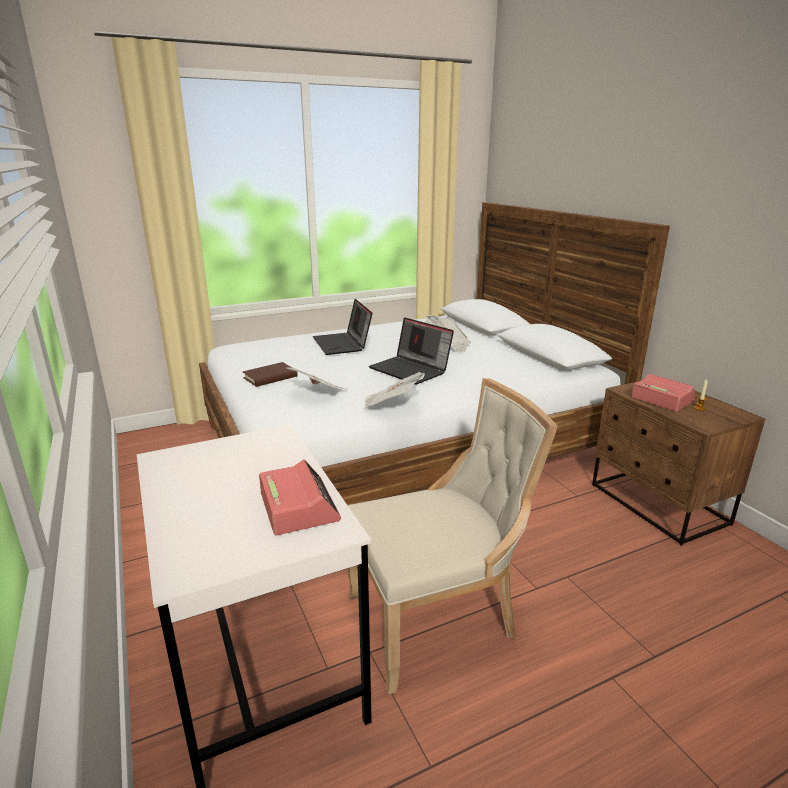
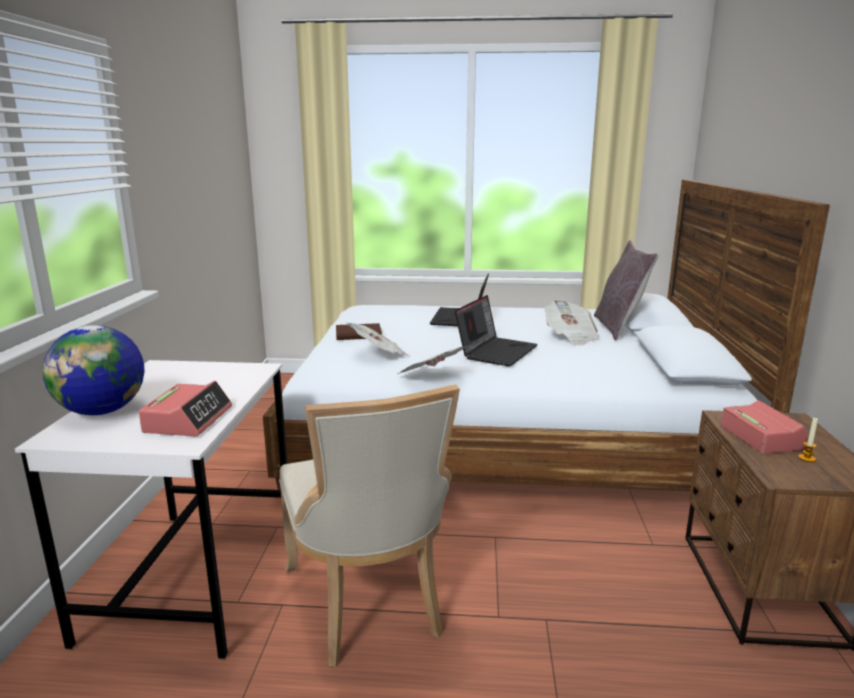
camera: 30 degrees right, 5 degrees down
beige chair [347,378,558,695] -> beige chair turned 60 degrees clockwise [279,384,460,667]
laptop [369,317,454,385] -> laptop turned 135 degrees counterclockwise [455,295,538,367]
none -> globe [43,325,144,416]
none -> grey pillow [594,240,659,340]

